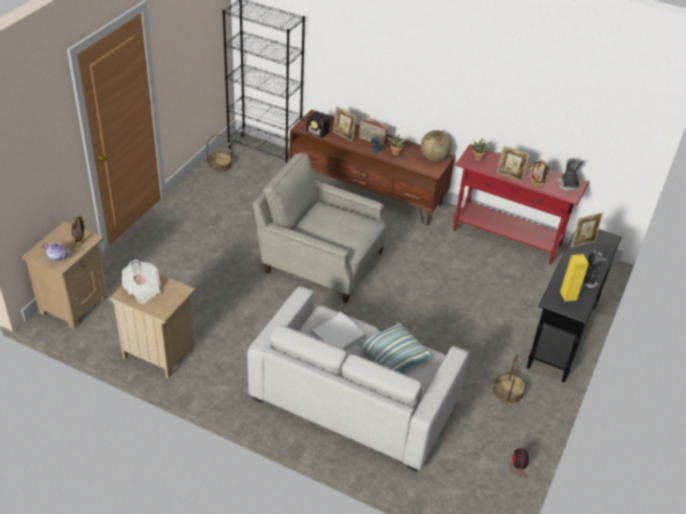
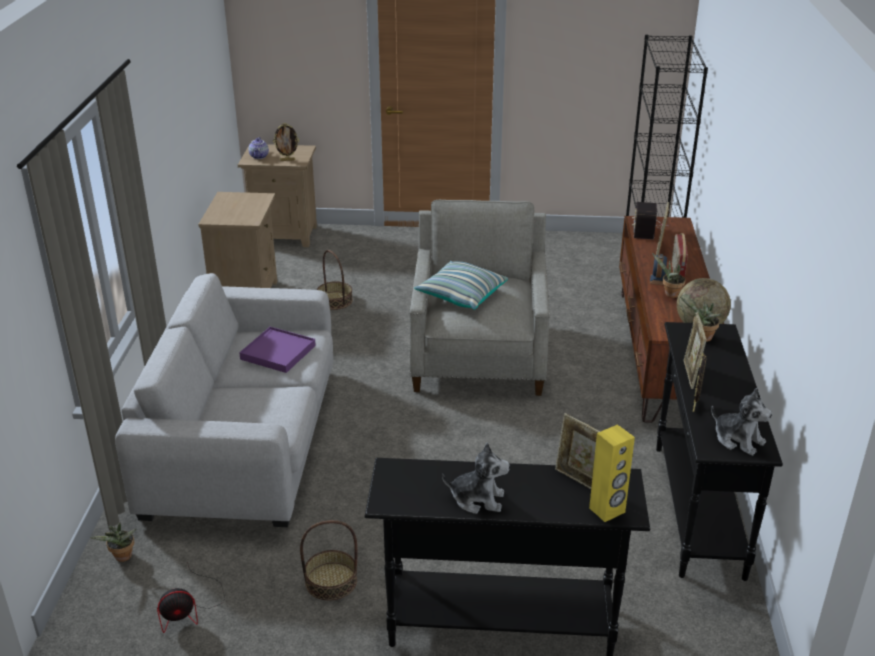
camera: 70 degrees right, 10 degrees down
newspaper [122,260,161,304] -> none
basket [206,134,232,173] -> basket moved to [317,250,353,310]
white tray [310,311,366,350] -> purple tray [239,327,316,373]
pillow [357,322,433,372] -> pillow moved to [414,261,508,310]
red console table [453,144,589,265] -> black console table [656,322,783,581]
plush toy [558,158,583,191] -> plush toy turned 75 degrees clockwise [711,388,772,456]
yellow speaker [560,254,589,301] -> yellow speaker moved to [589,425,635,522]
none -> potted plant [90,522,137,562]

